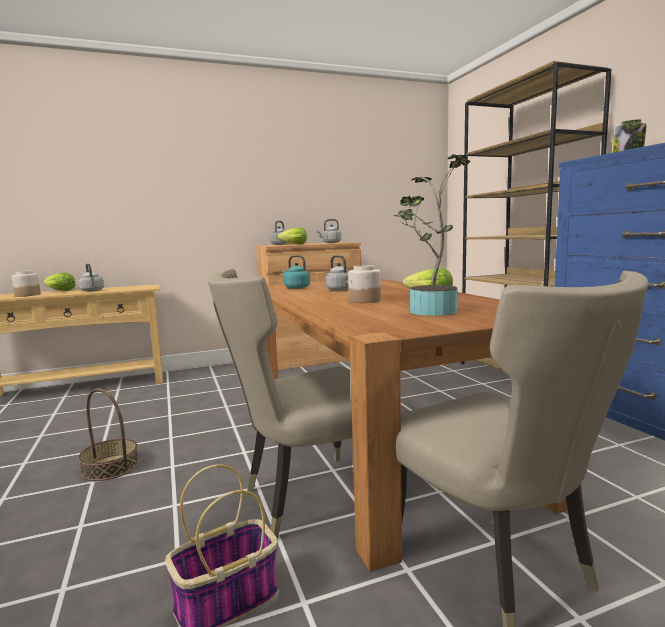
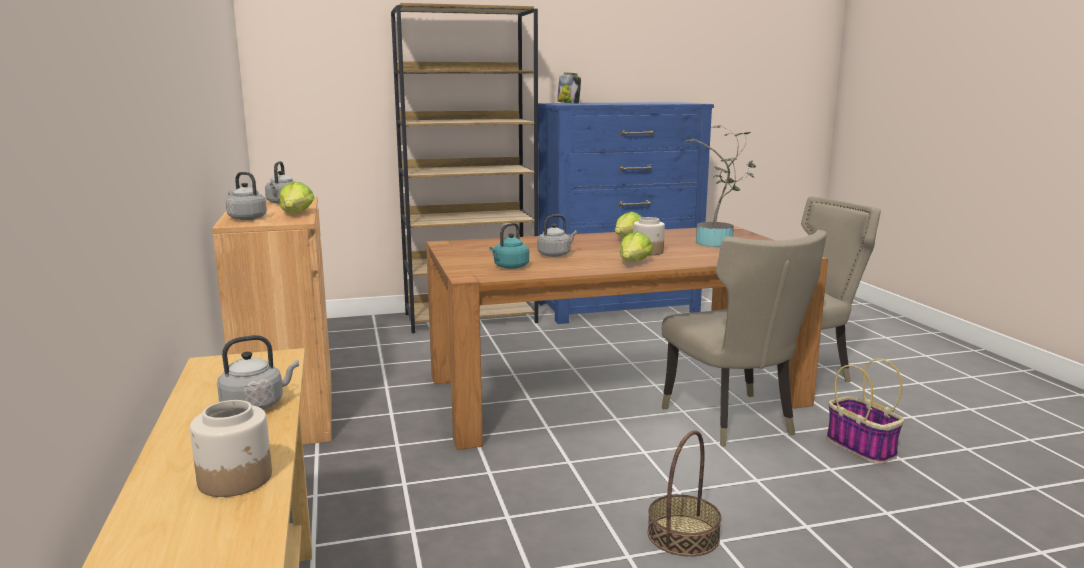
camera: 85 degrees left, 5 degrees up
lettuce [43,272,76,291] -> lettuce moved to [620,232,653,262]

